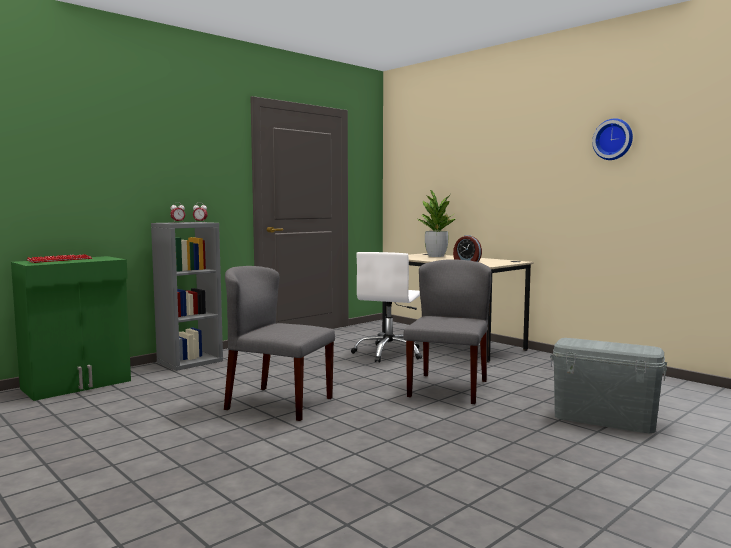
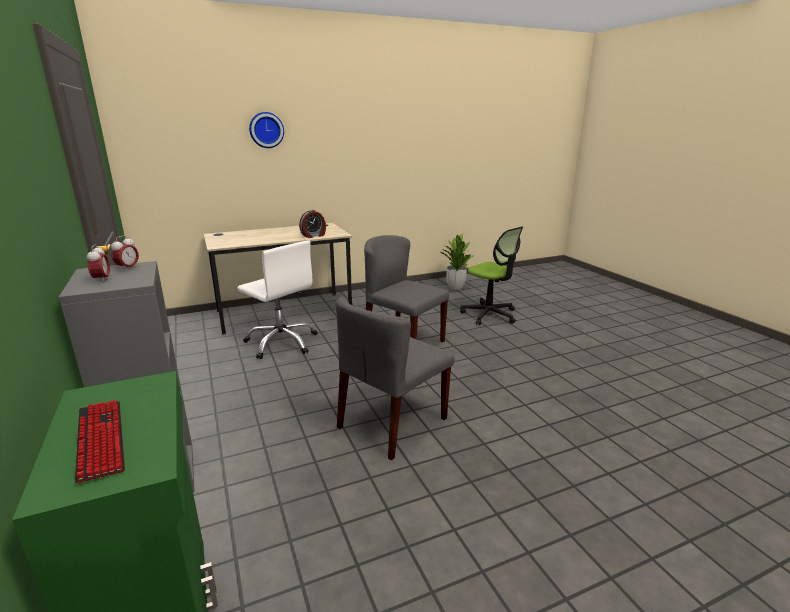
camera: 70 degrees left, 15 degrees up
potted plant [414,190,456,257] -> potted plant moved to [440,234,474,290]
grey storage box [550,338,667,433] -> office chair [460,226,523,325]
wall clock [592,118,633,160] -> wall clock moved to [249,112,284,148]

